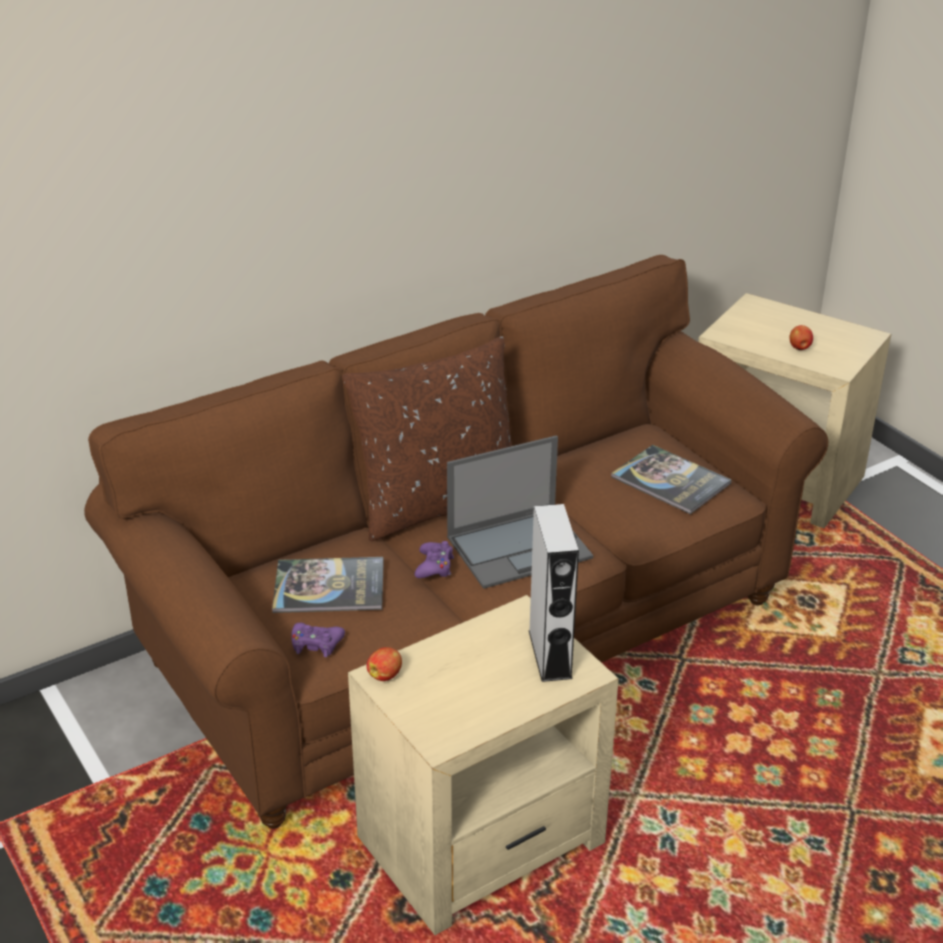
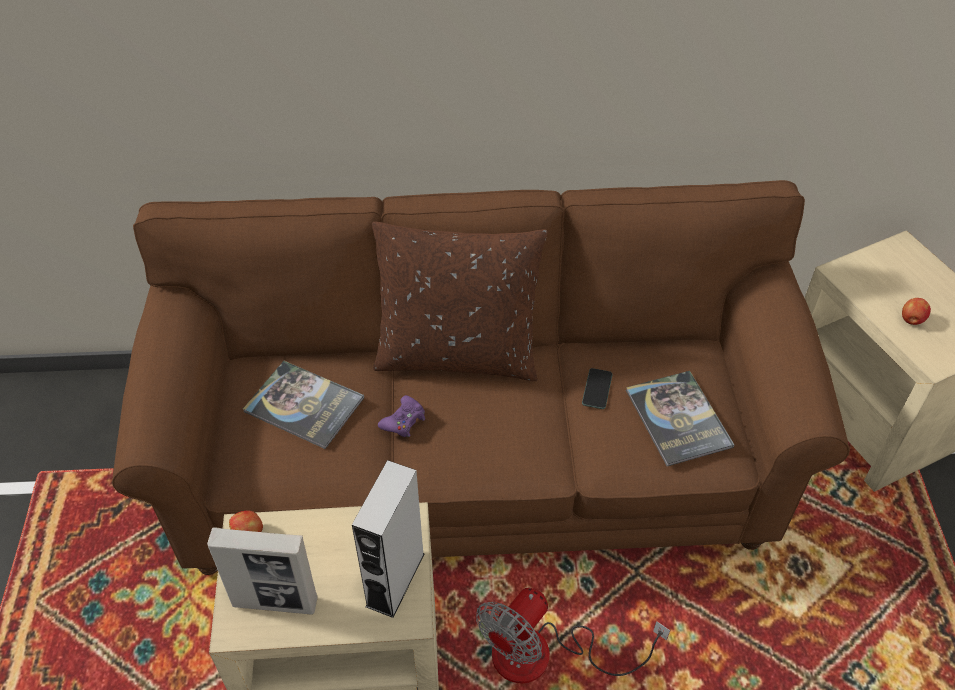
camera: 30 degrees right, 15 degrees up
purple game controller [291,623,345,657] -> none
laptop [447,435,593,589] -> none
none -> picture frame [207,527,318,615]
none -> fan [476,588,670,683]
none -> phone [582,368,613,409]

